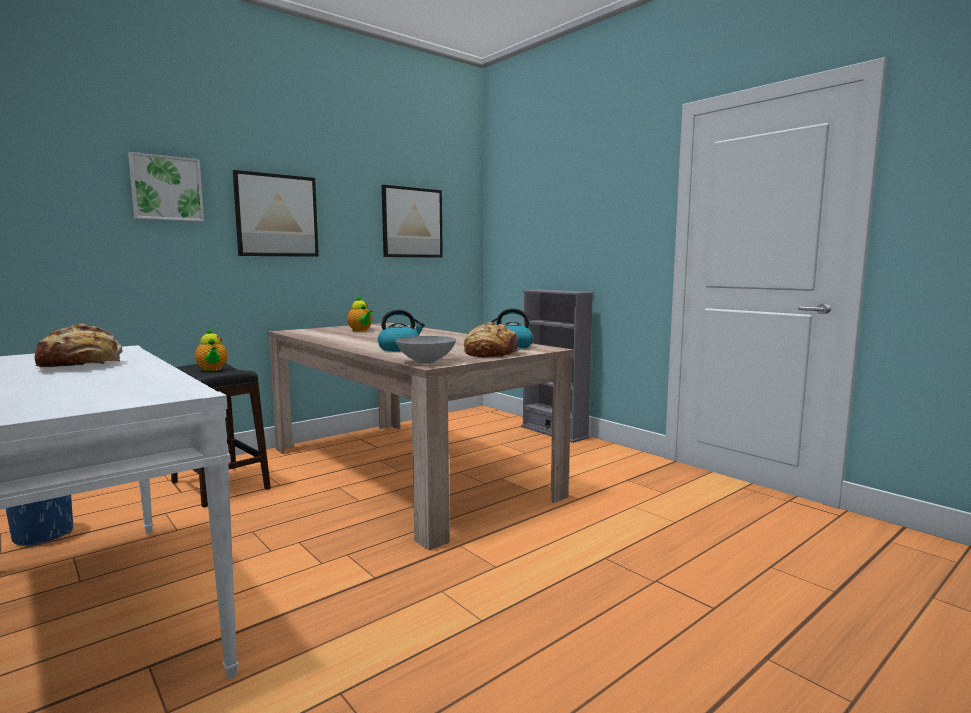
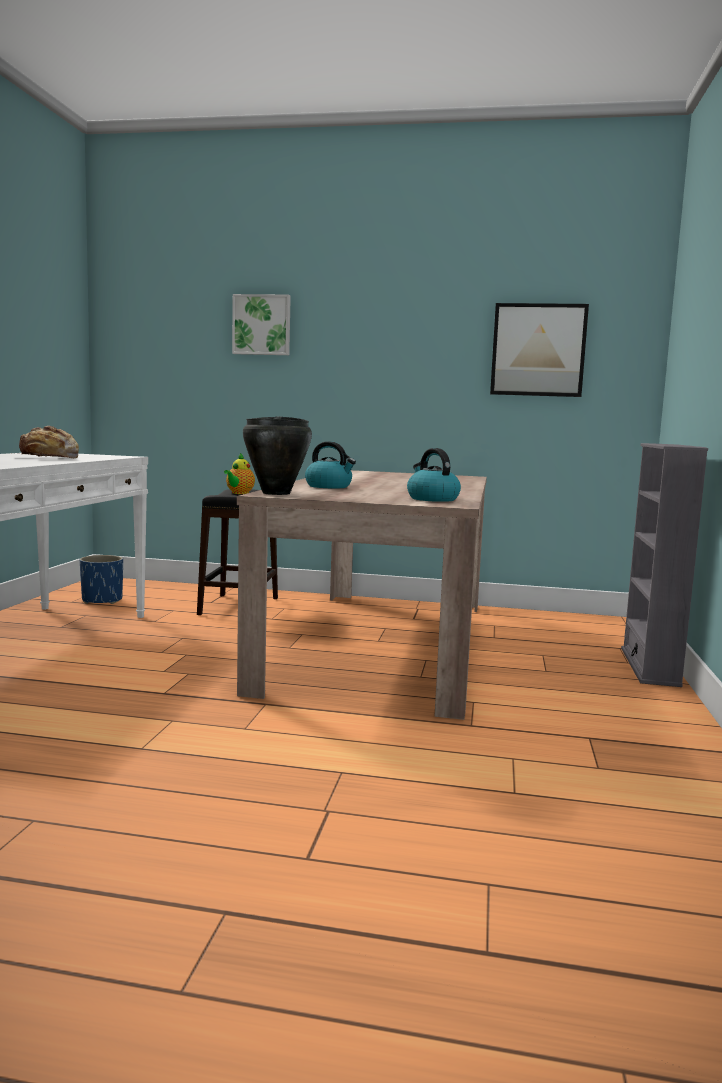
camera: 50 degrees right, 0 degrees up
picture [233,170,319,257] -> none
teapot [347,296,373,331] -> none
grey bowl [395,336,456,364] -> black cooking pot [243,417,312,495]
bread [464,322,525,358] -> none

